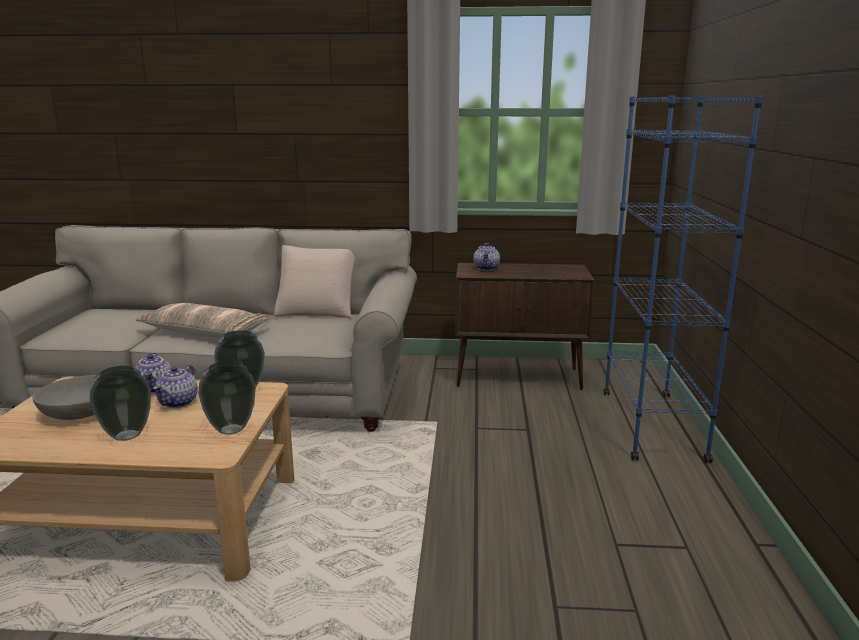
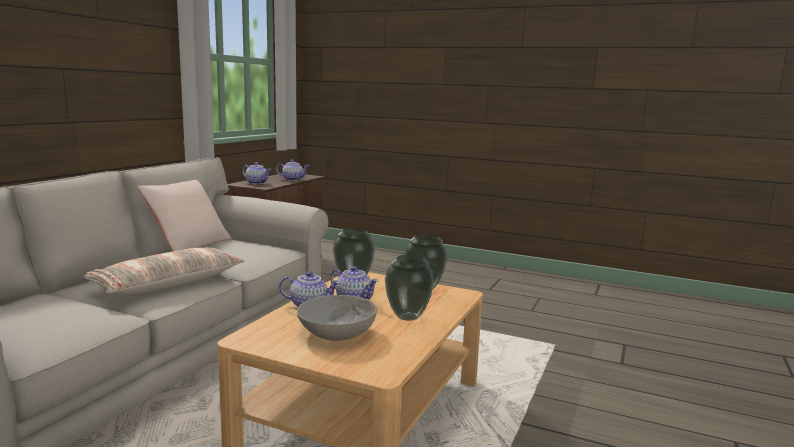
camera: 70 degrees left, 5 degrees down
blue bookcase [604,95,763,463] -> none
none -> teapot [276,159,309,181]

